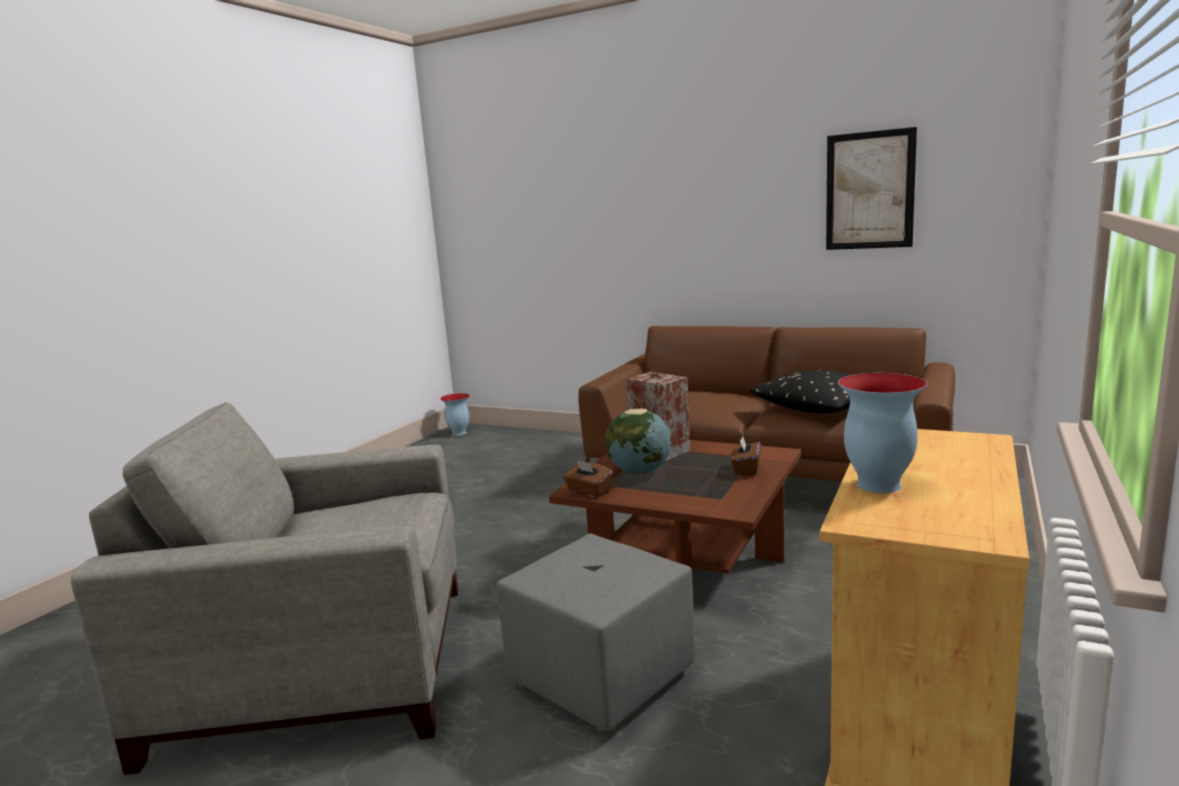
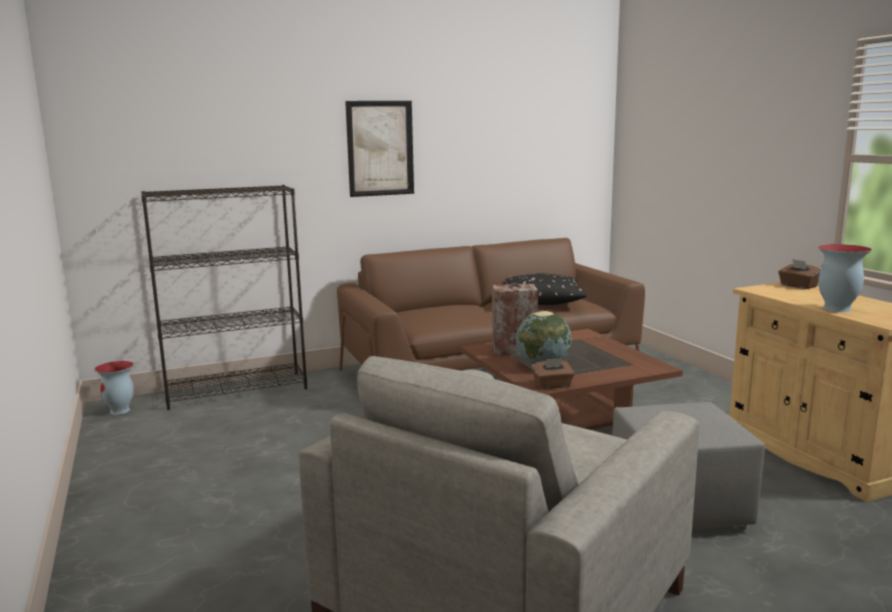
camera: 50 degrees left, 0 degrees up
brown tissue box [731,436,761,475] -> brown tissue box moved to [778,259,821,289]
picture [826,127,917,250] -> picture moved to [345,101,414,197]
none -> black bookcase [141,185,307,410]

